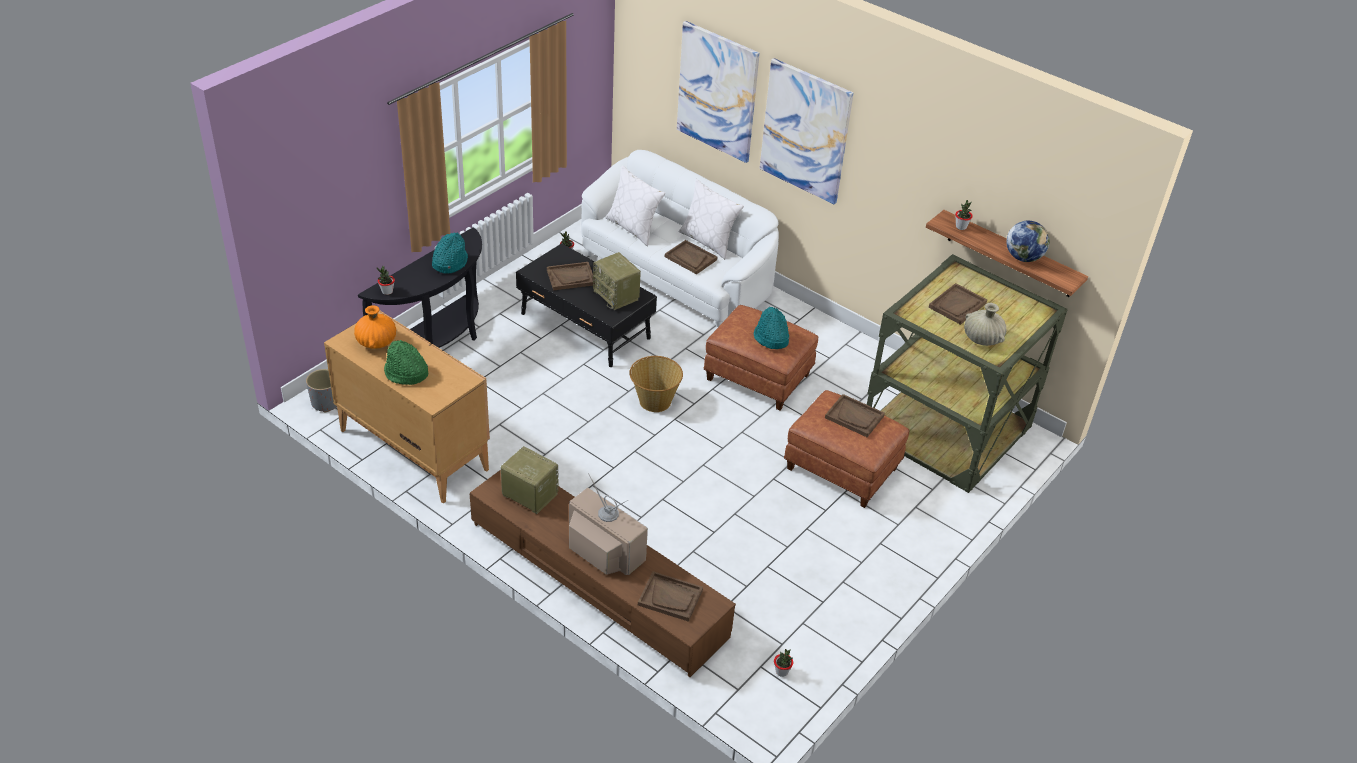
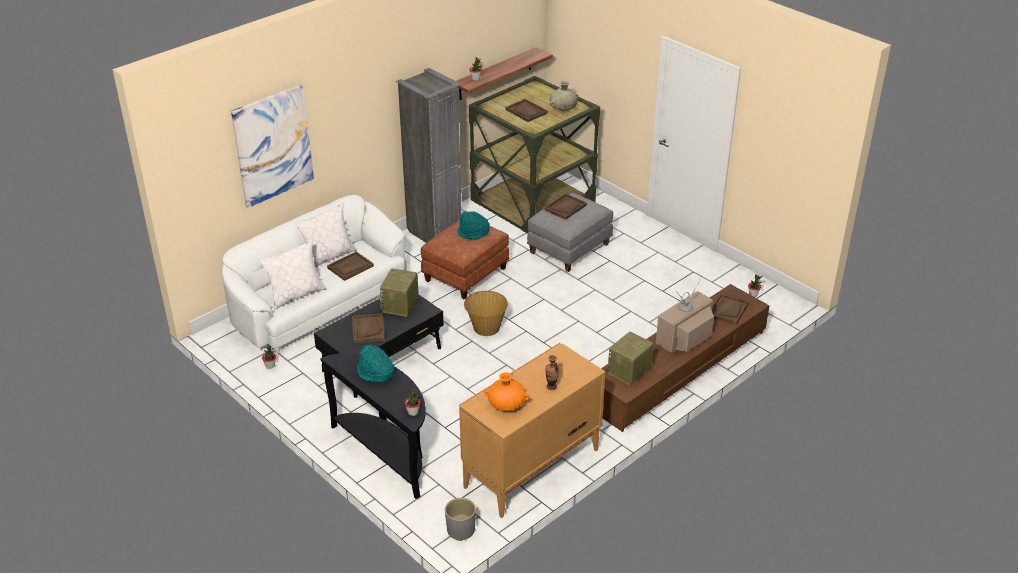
camera: 80 degrees left, 5 degrees down
green hat [384,340,428,385] -> vase [545,355,559,390]
radio [593,252,641,310] -> radio turned 135 degrees clockwise [380,268,419,317]
picture [760,58,854,204] -> none
brown ottoman [784,390,910,508] -> grey ottoman [527,193,613,272]
globe [1006,221,1049,262] -> none
none -> grey cabinet [396,68,462,243]

